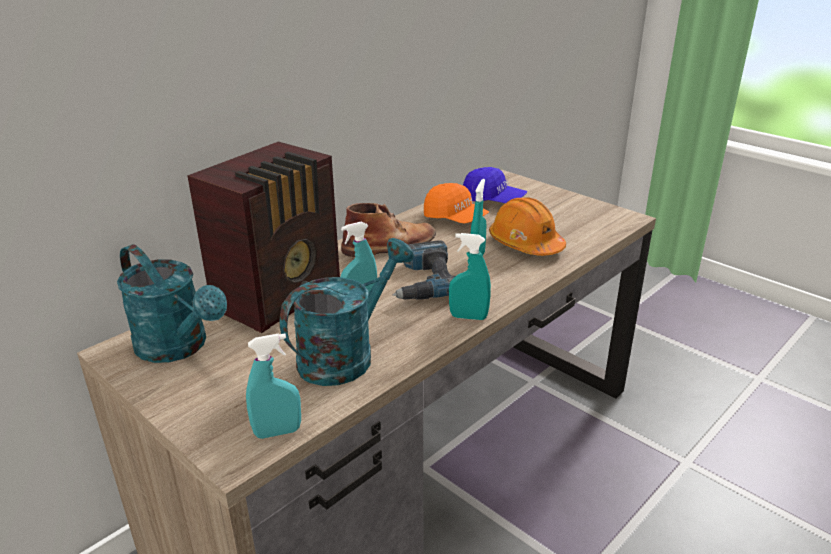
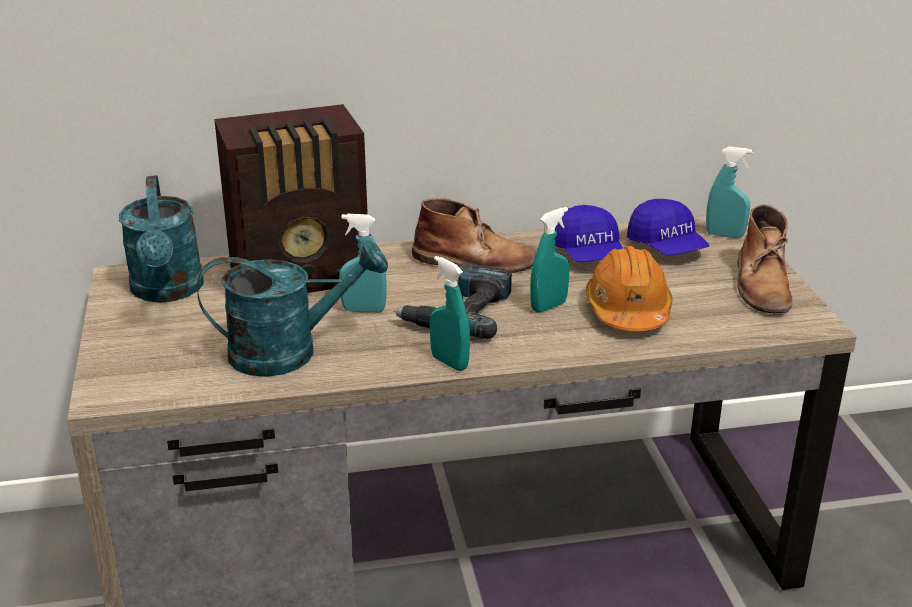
camera: 35 degrees right, 0 degrees up
turquoise spray bottle [246,333,301,439] -> turquoise spray bottle moved to [706,147,753,238]
orange cap [424,183,489,223] -> blue cap [555,205,623,262]
none -> brown boot [737,205,792,313]

